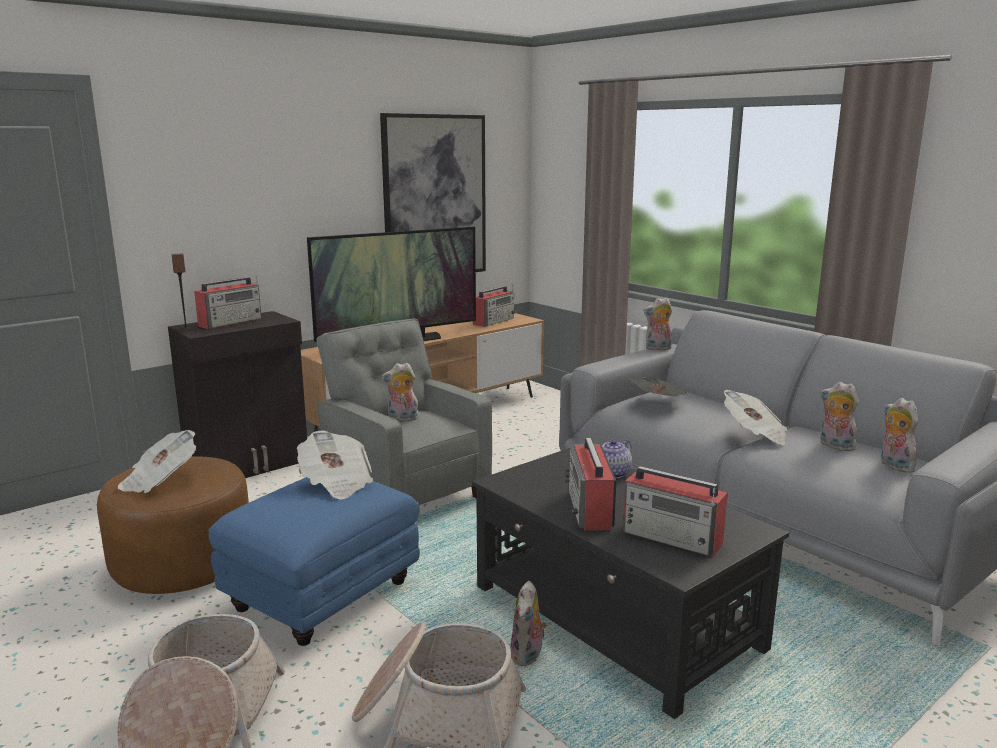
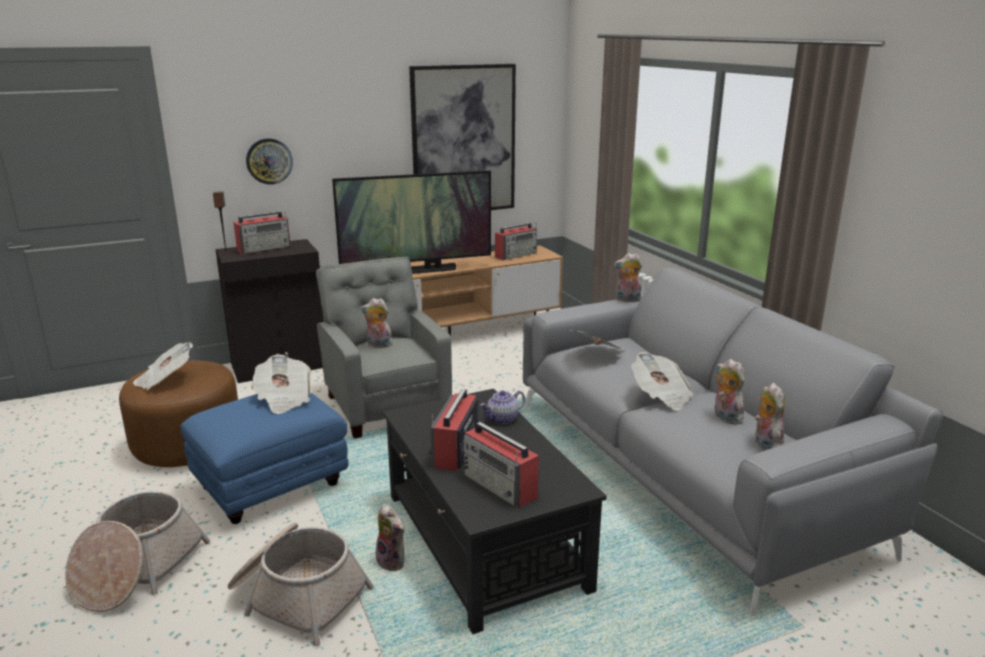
camera: 15 degrees right, 5 degrees up
plush toy [510,581,547,666] -> plush toy turned 75 degrees counterclockwise [376,504,404,571]
none -> wall clock [246,138,293,185]

